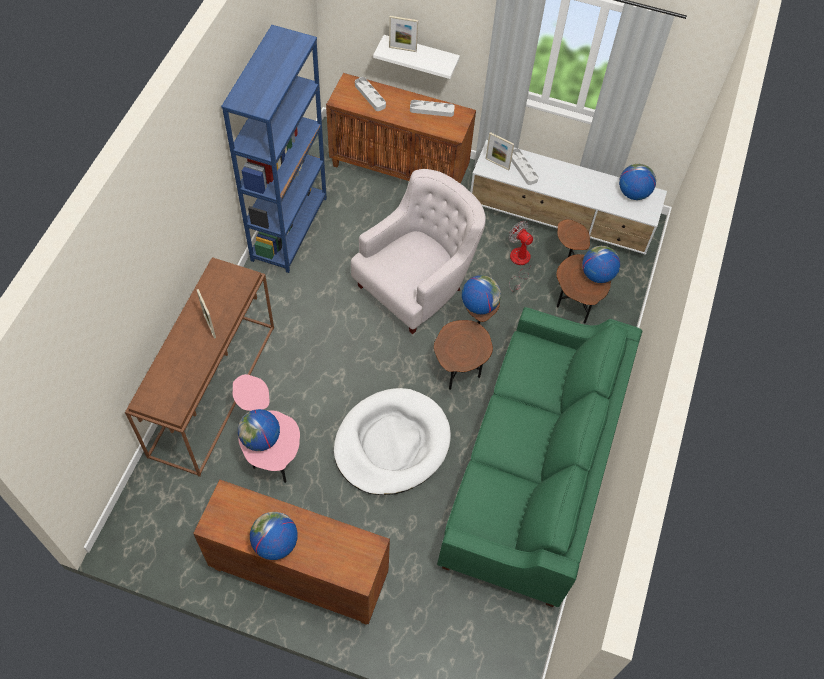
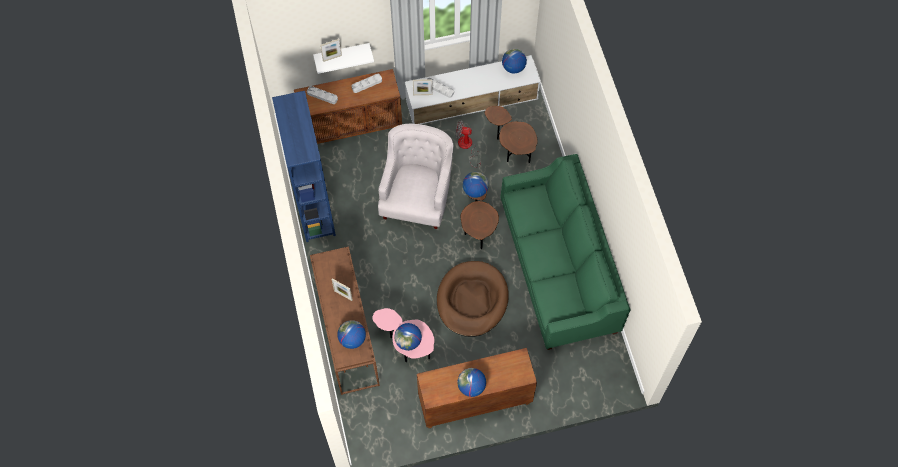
camera: 30 degrees left, 5 degrees up
white dog bed [334,388,451,495] -> brown dog bed [437,261,509,337]
globe [582,246,620,283] -> globe moved to [337,320,366,349]

